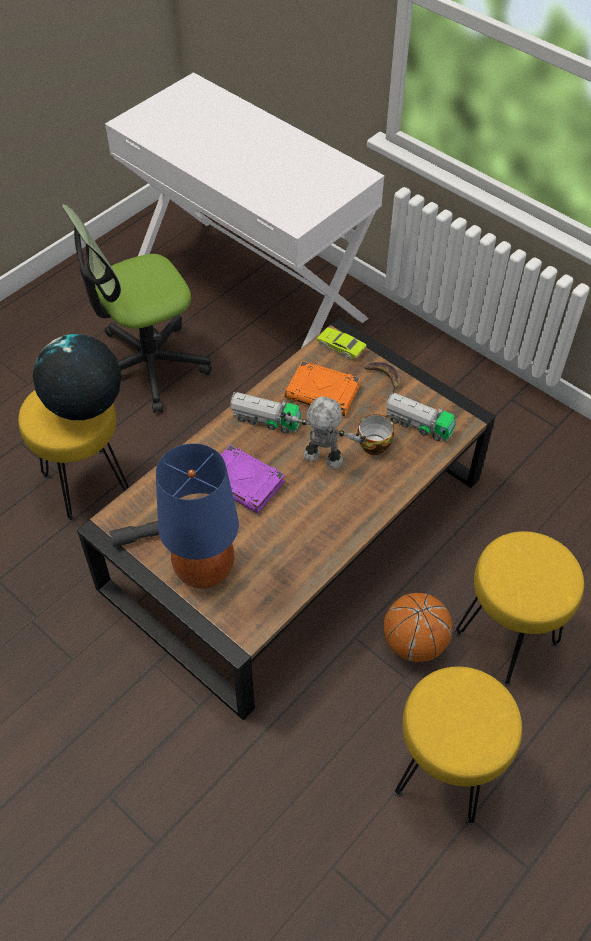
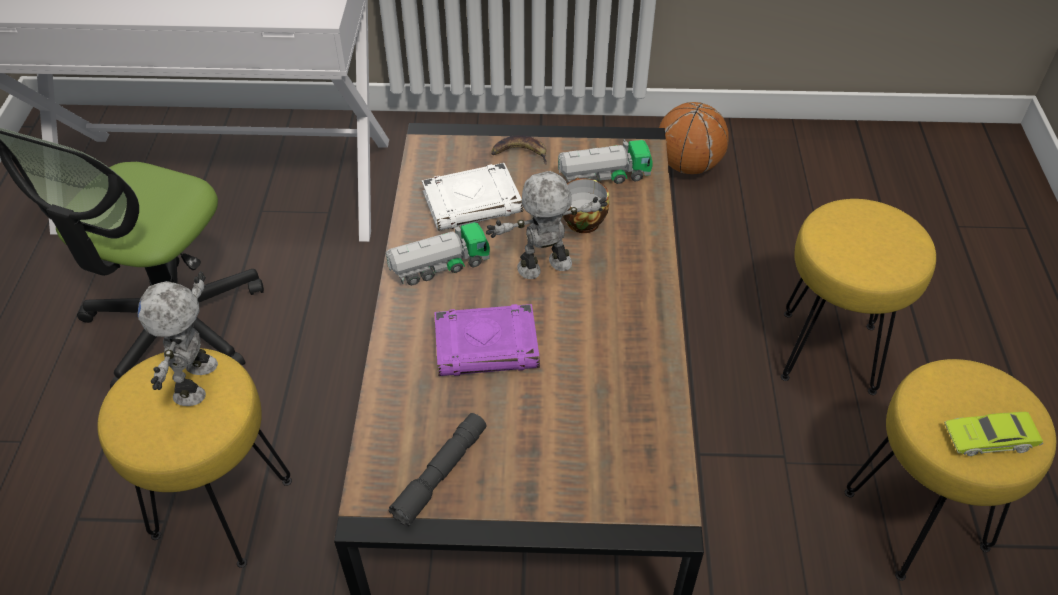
camera: 40 degrees left, 5 degrees down
globe [33,334,121,420] -> toy robot [138,271,218,406]
blue table lamp [156,443,239,589] -> none
orange book [285,361,361,416] -> white book [422,163,523,231]
green toy car [316,327,367,359] -> green toy car moved to [944,412,1043,456]
basketball [384,593,452,662] -> basketball moved to [659,102,729,174]

